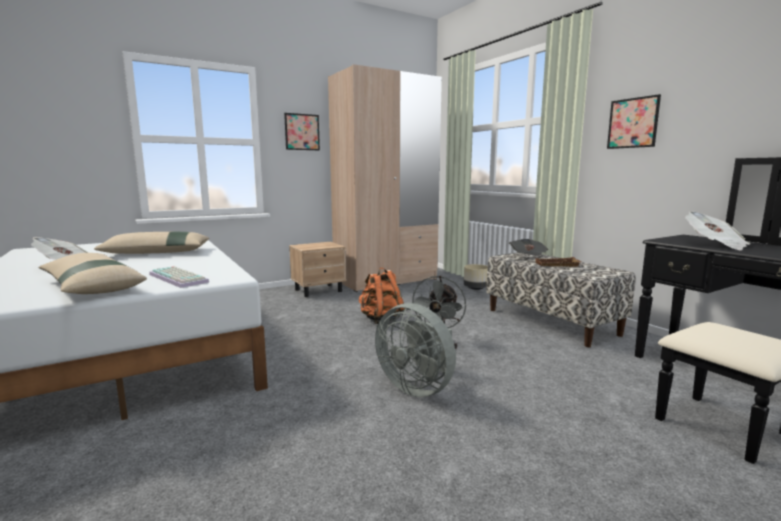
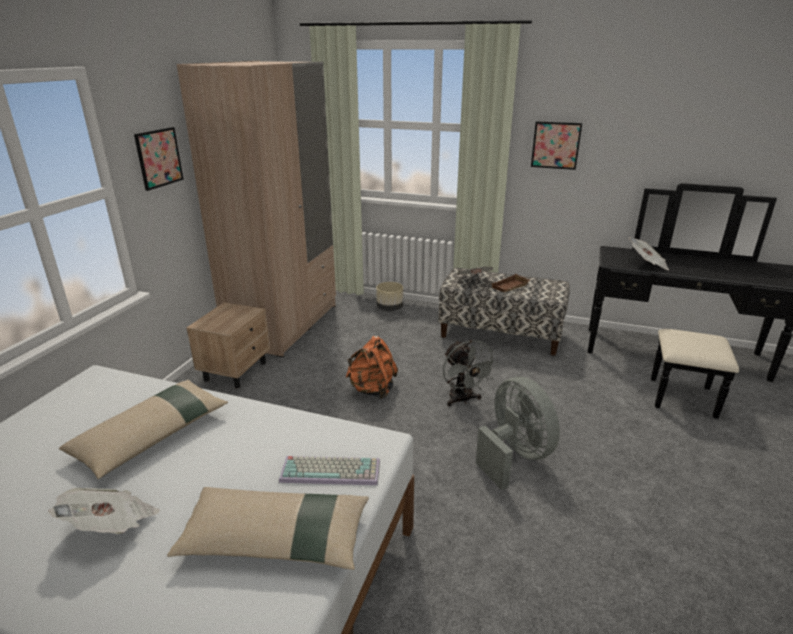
camera: 40 degrees left, 15 degrees up
grey fan [375,303,456,397] -> grey fan turned 120 degrees counterclockwise [476,377,560,490]

